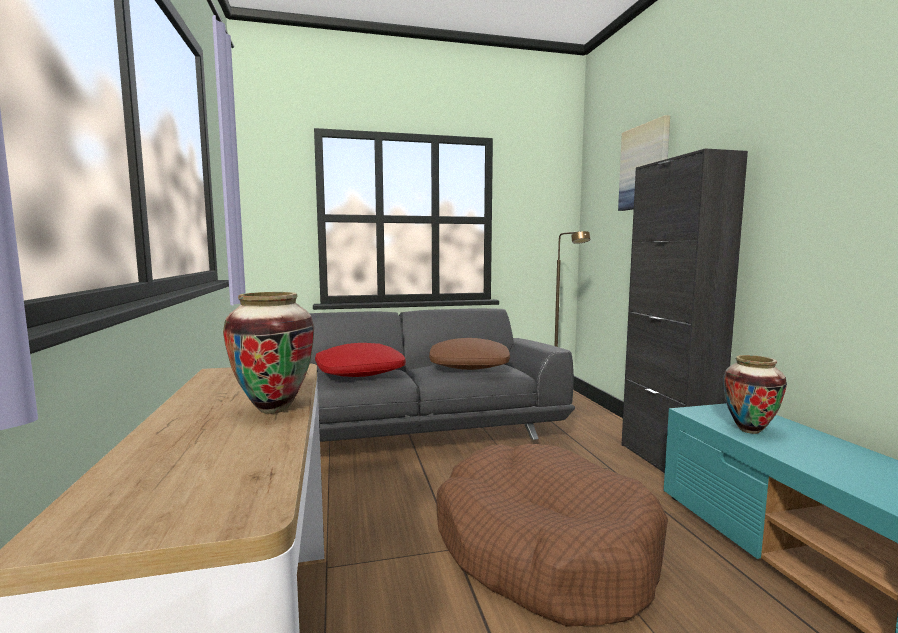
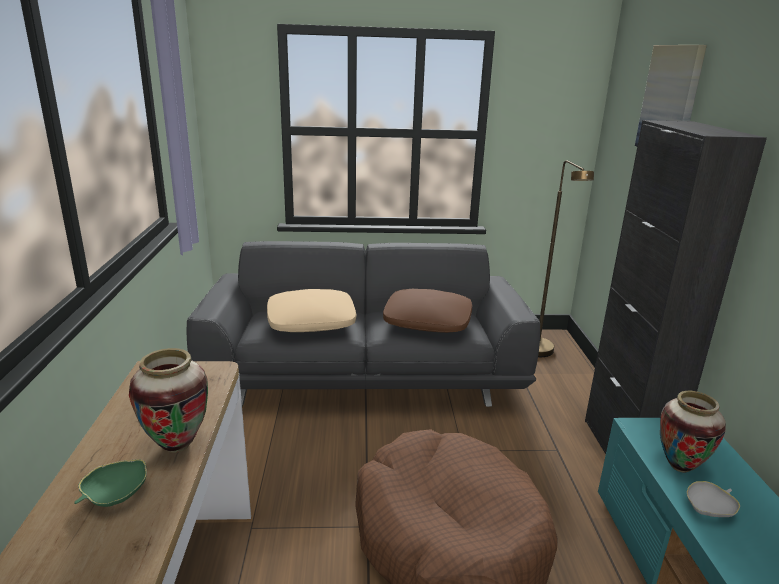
camera: 10 degrees right, 15 degrees up
red pillow [315,343,406,377] -> beige pillow [267,289,356,332]
none -> green bowl [74,459,147,507]
none -> white bowl [687,481,740,517]

